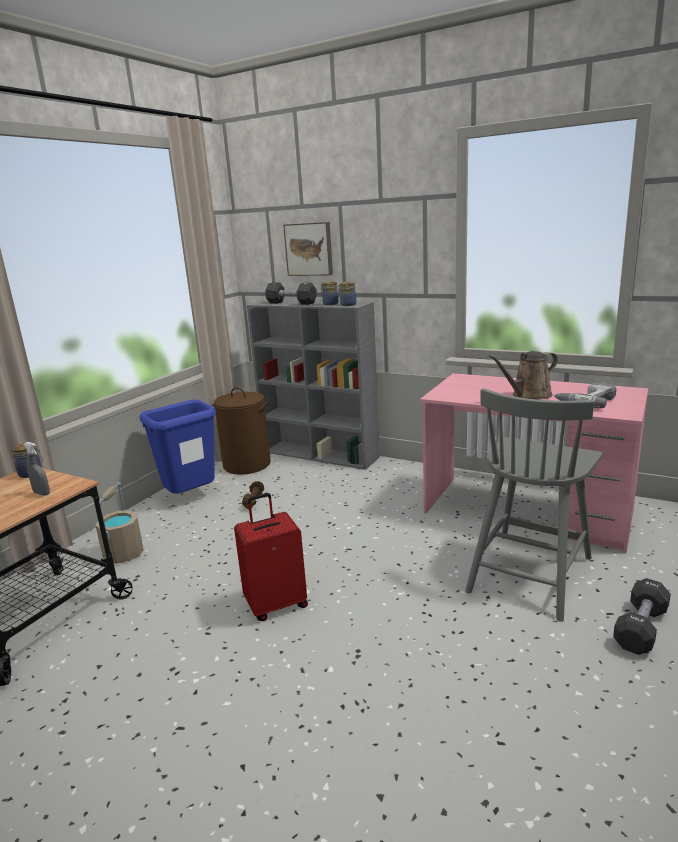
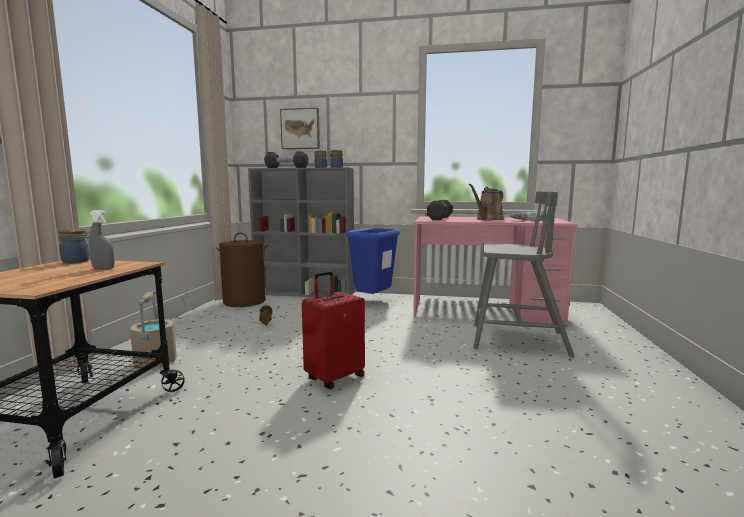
camera: 20 degrees left, 10 degrees down
blue trash can [139,400,216,494] -> blue trash can moved to [346,228,400,294]
grey chair [465,388,603,622] -> grey chair turned 90 degrees counterclockwise [473,191,575,358]
black dumbbell [613,578,671,655] -> black dumbbell moved to [427,200,453,220]

